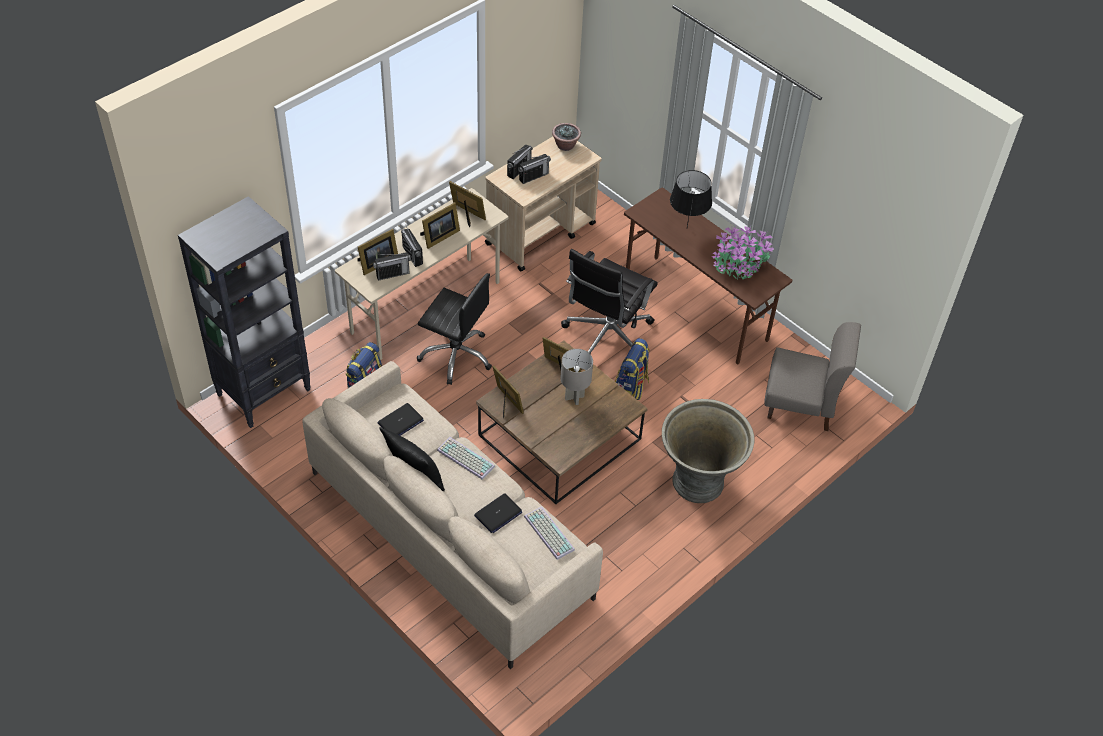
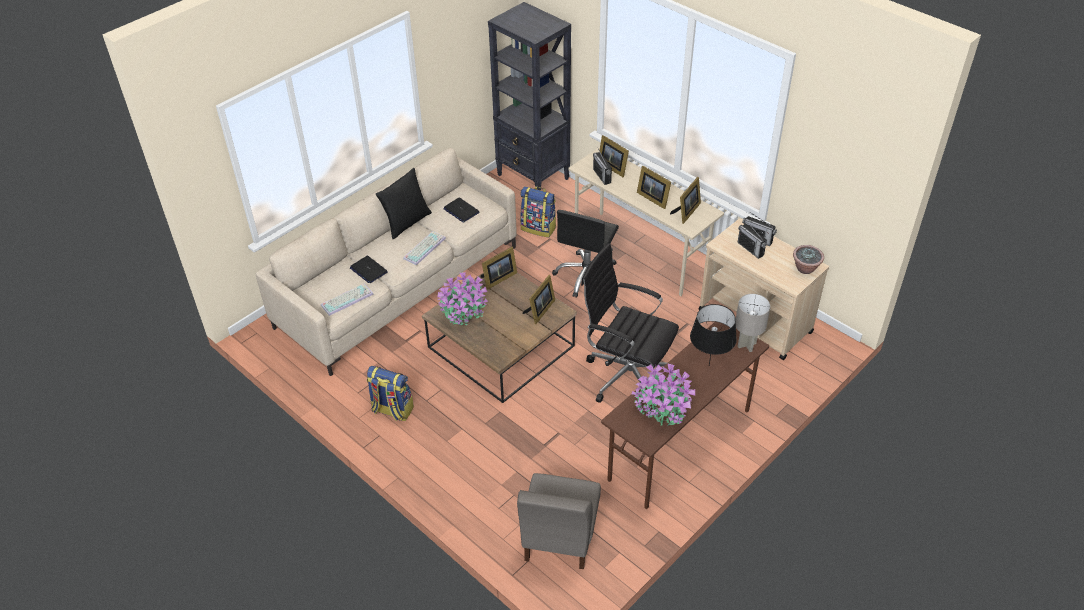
camera: 90 degrees right, 5 degrees down
radio [401,224,423,267] -> none
grey table lamp [561,349,593,405] -> grey table lamp moved to [736,294,770,352]
backpack [615,338,650,400] -> backpack moved to [367,366,414,421]
grey planter [662,399,755,503] -> none
none -> potted plant [437,272,488,326]

